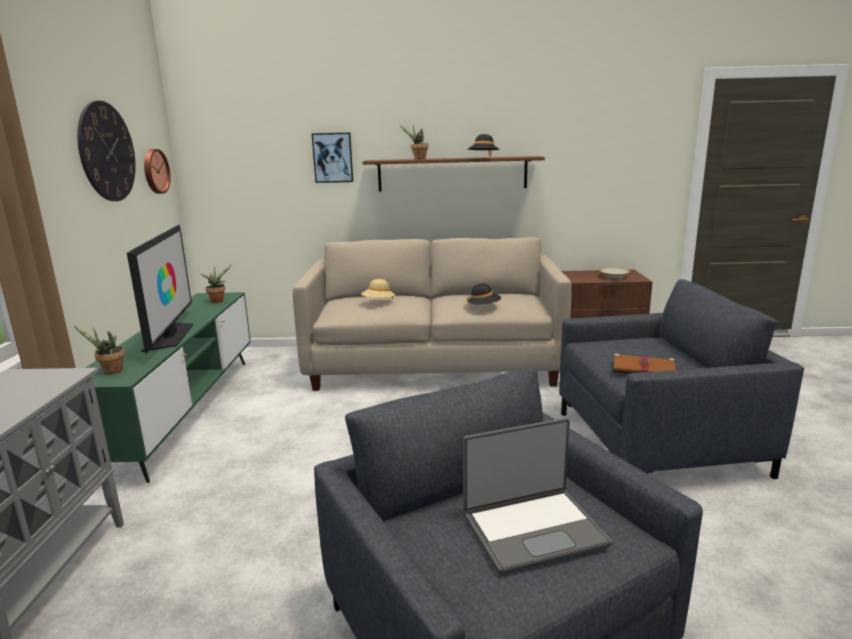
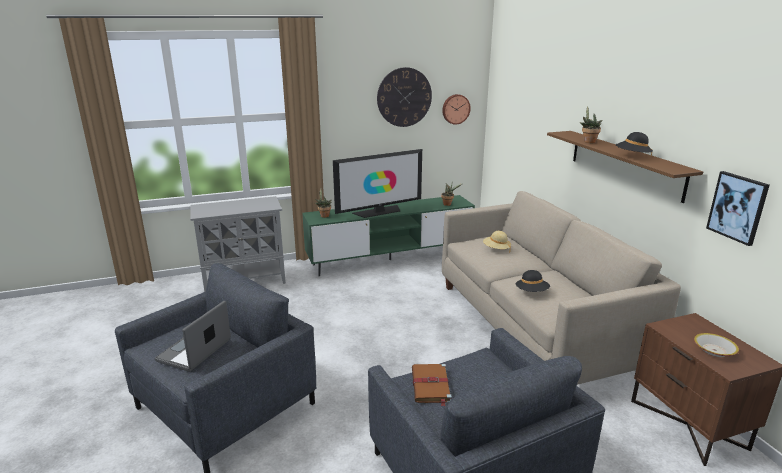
camera: 70 degrees right, 5 degrees up
picture [311,133,353,183] -> picture moved to [706,171,769,246]
laptop [463,418,612,575] -> laptop turned 60 degrees clockwise [155,301,231,372]

